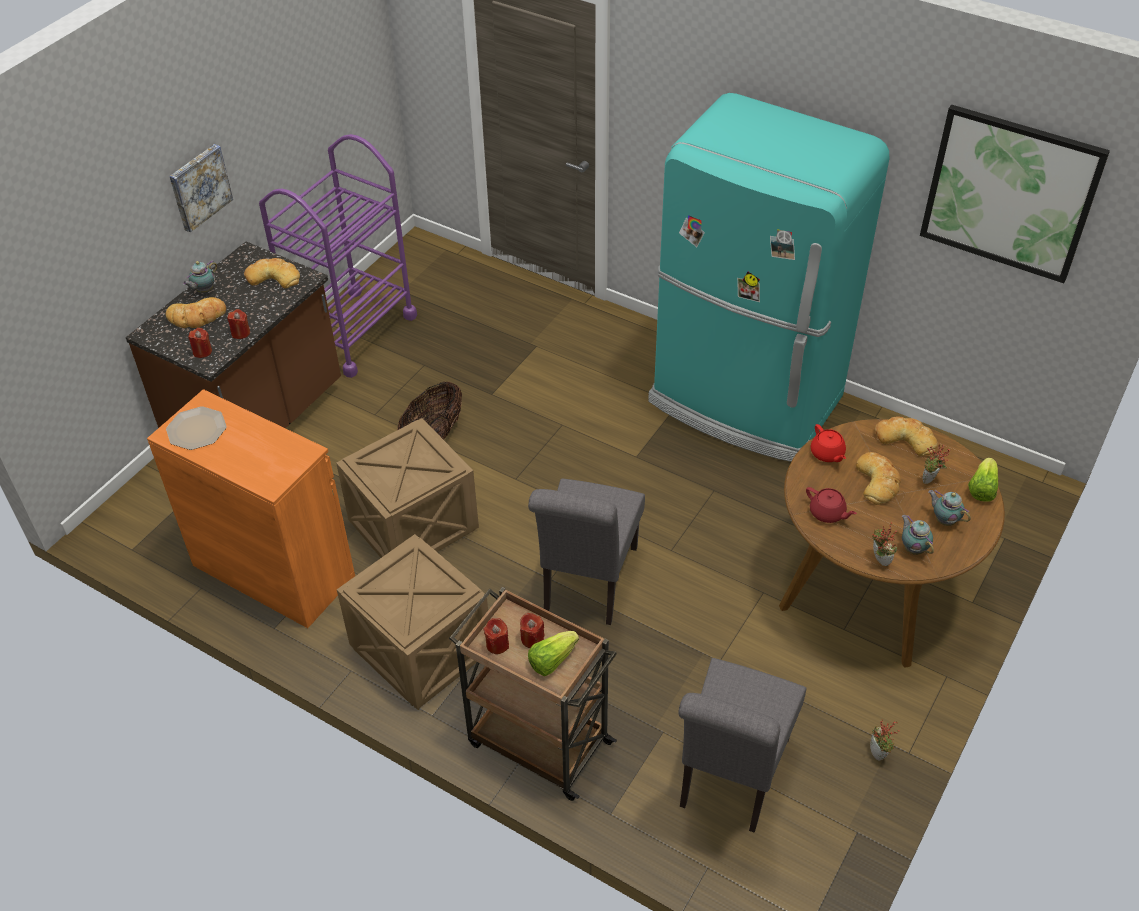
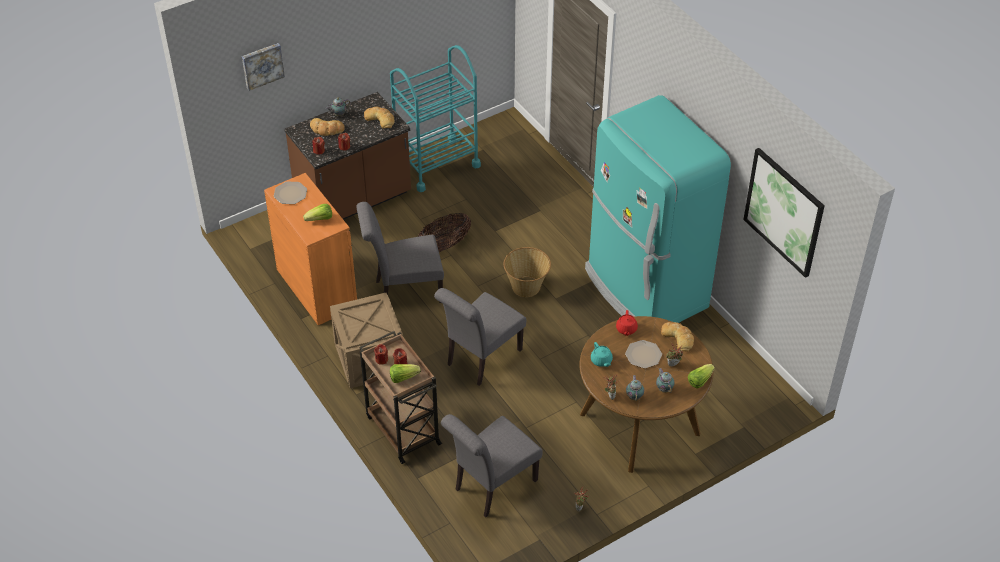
camera: 25 degrees right, 0 degrees up
picture [169,144,233,232] -> picture moved to [242,43,285,91]
purple cart [259,134,417,378] -> turquoise cart [390,45,481,192]
crate [336,418,479,558] -> grey chair [356,202,444,303]
red teapot [806,487,857,523] -> turquoise teapot [591,342,613,367]
bread [856,452,901,505] -> plate [625,340,662,368]
none -> lettuce [303,204,332,221]
none -> basket [504,247,551,297]

